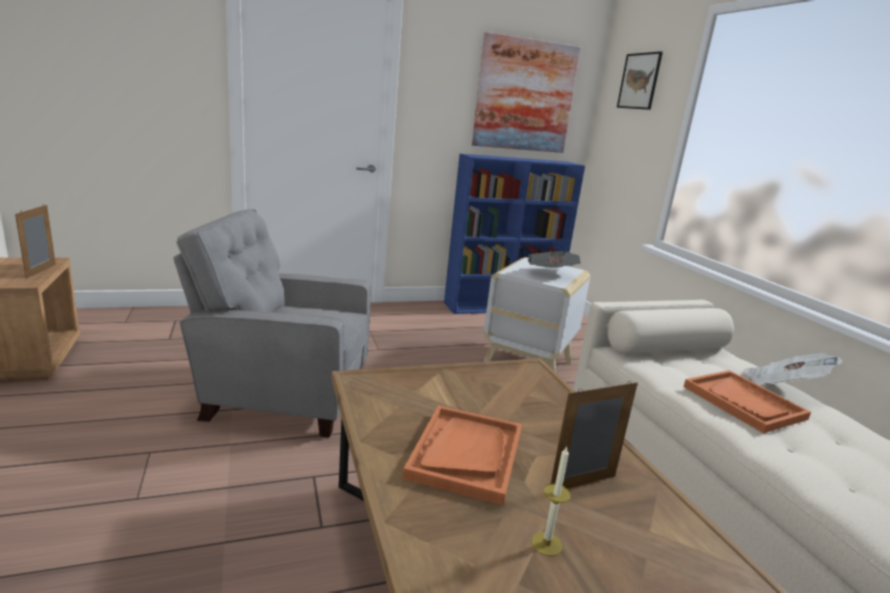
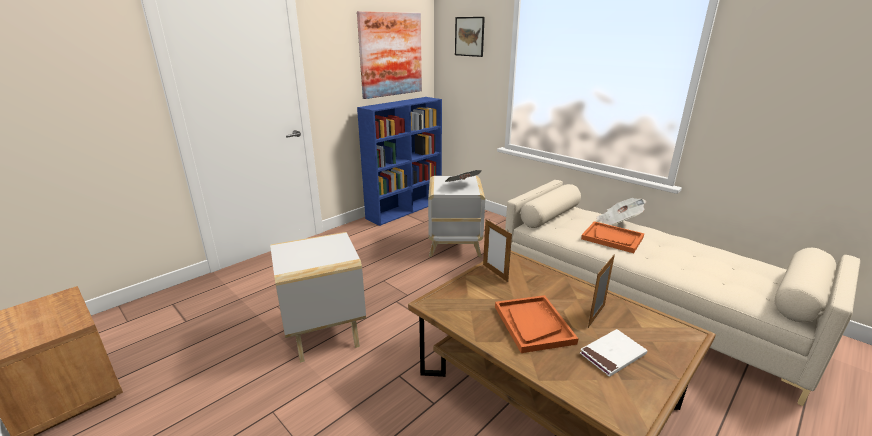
camera: 25 degrees left, 5 degrees up
picture frame [15,204,56,279] -> picture frame moved to [483,219,512,282]
grey armchair [173,209,371,438] -> white side table [270,232,366,363]
candle [531,446,571,556] -> white book [580,329,648,377]

